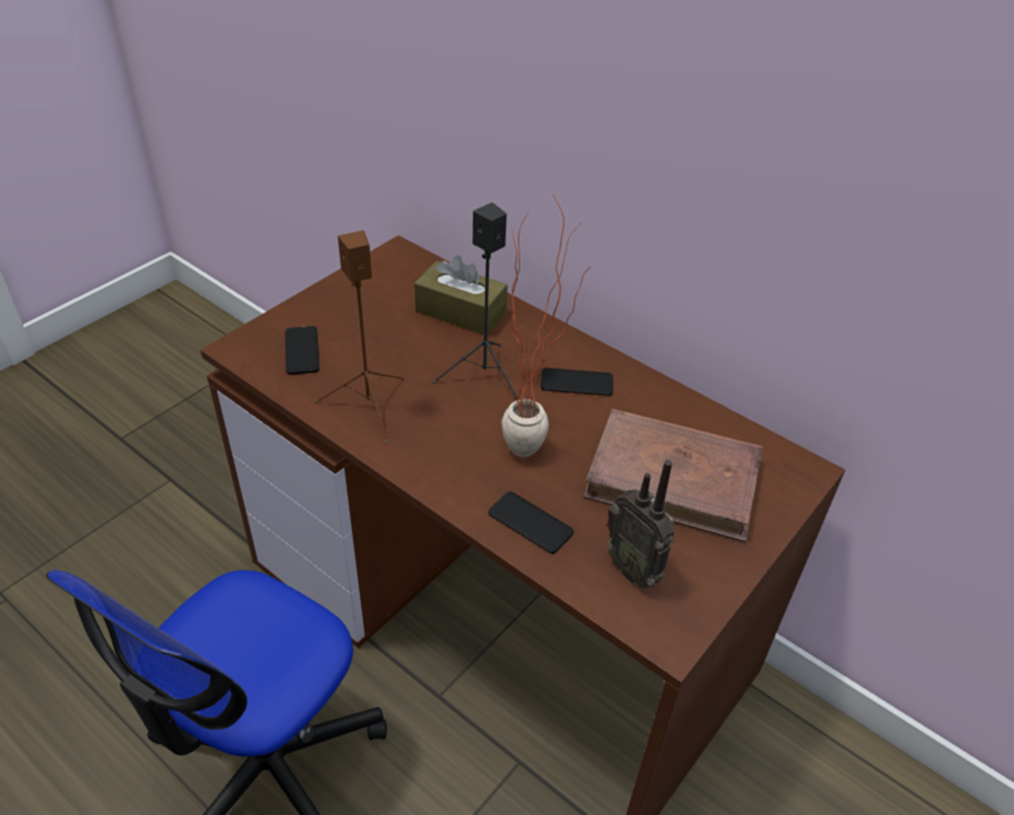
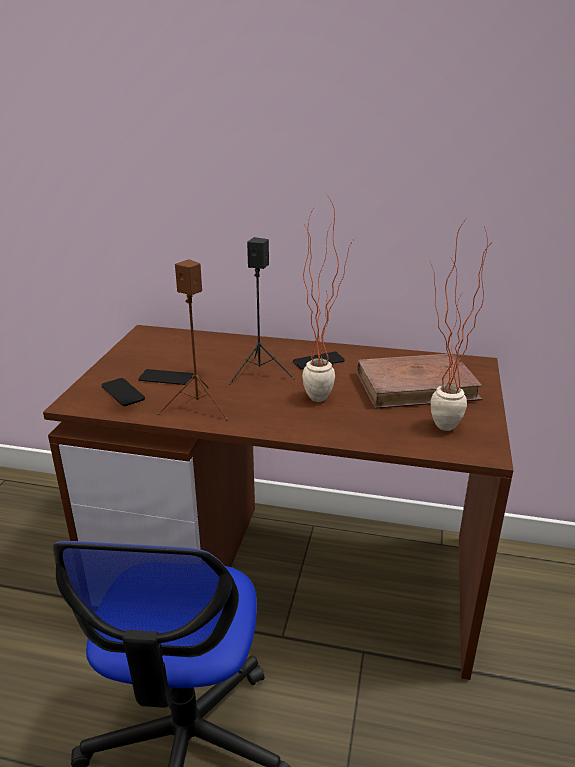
camera: 25 degrees left, 15 degrees down
brown tissue box [414,255,508,335] -> none
phone [488,491,574,554] -> phone moved to [139,369,194,385]
radio [606,460,675,588] -> potted plant [430,214,493,431]

